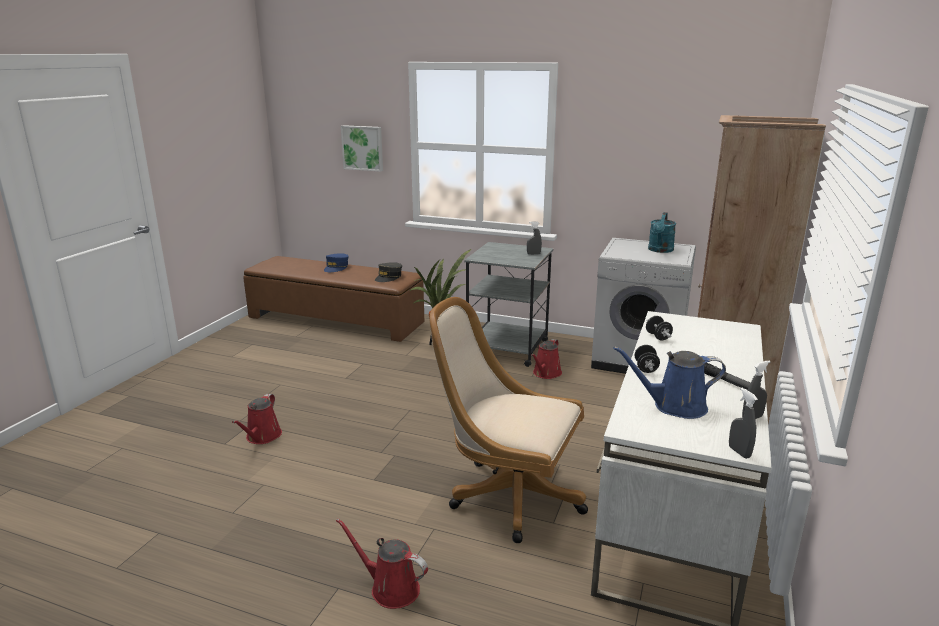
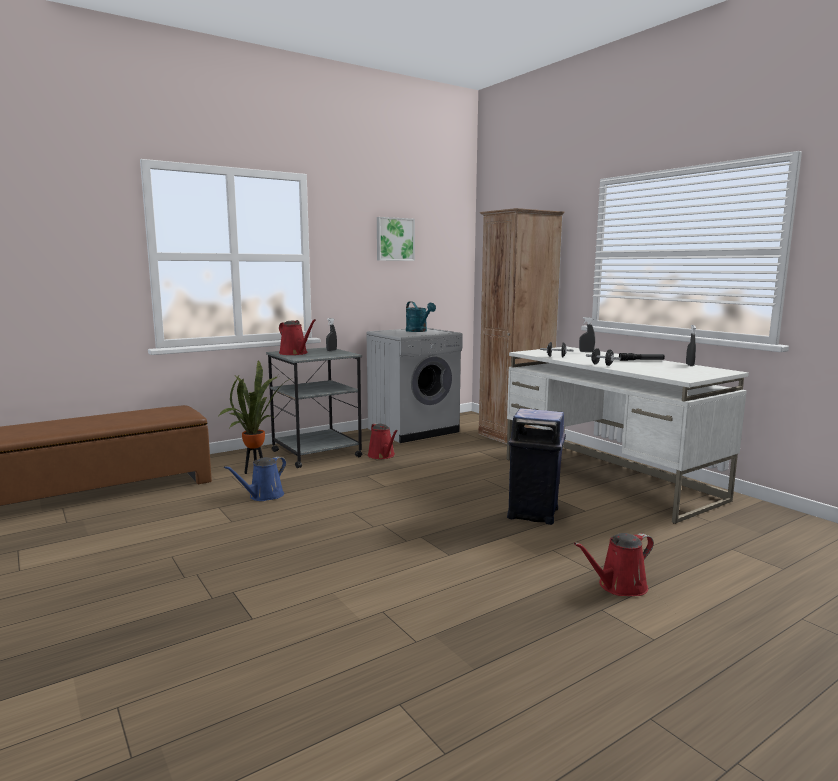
camera: 55 degrees left, 10 degrees down
red watering can [232,394,282,444] -> red watering can moved to [279,319,316,355]
blue cap [324,253,349,272] -> none
picture [341,125,383,172] -> picture moved to [377,217,415,261]
grey cap [375,262,402,282] -> none
office chair [429,297,588,543] -> blue trash can [507,408,566,525]
blue watering can [613,346,726,419] -> blue watering can moved to [224,457,286,501]
grey spray bottle [729,388,758,459] -> grey spray bottle moved to [579,317,595,352]

